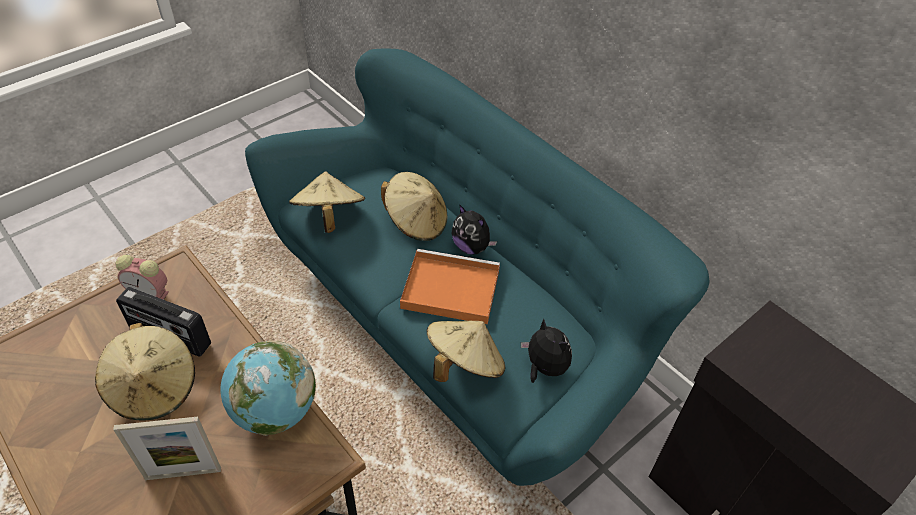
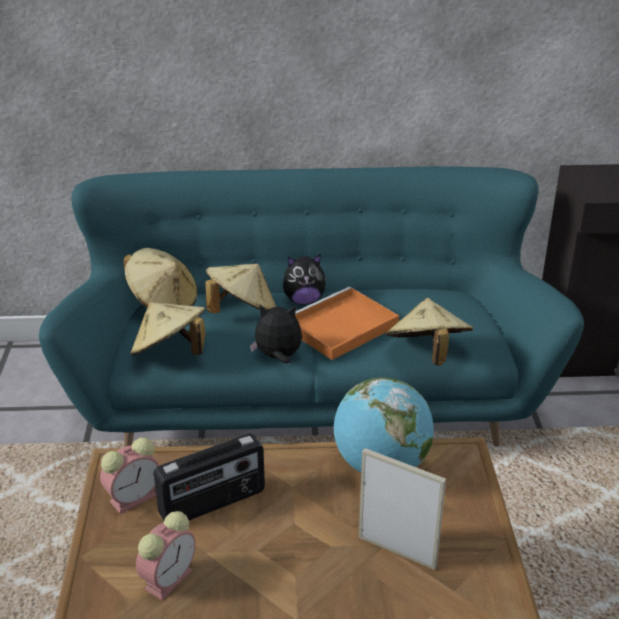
camera: 50 degrees left, 15 degrees down
beige hat [95,323,195,421] -> beige hat moved to [123,248,198,308]
picture frame [113,417,221,480] -> picture frame turned 90 degrees counterclockwise [359,448,446,570]
plush toy [521,319,572,383] -> plush toy moved to [250,305,302,364]
none -> alarm clock [136,511,196,600]

